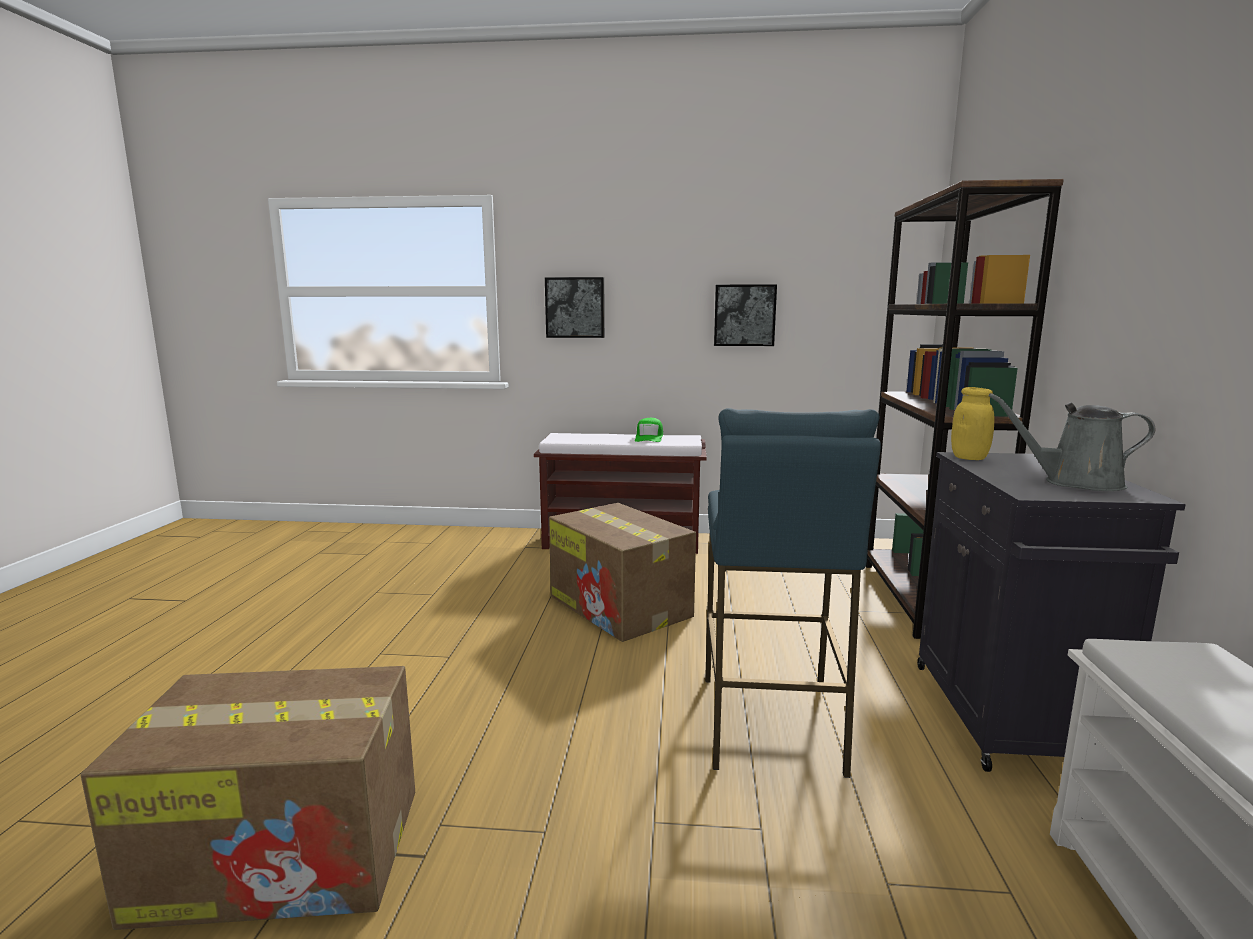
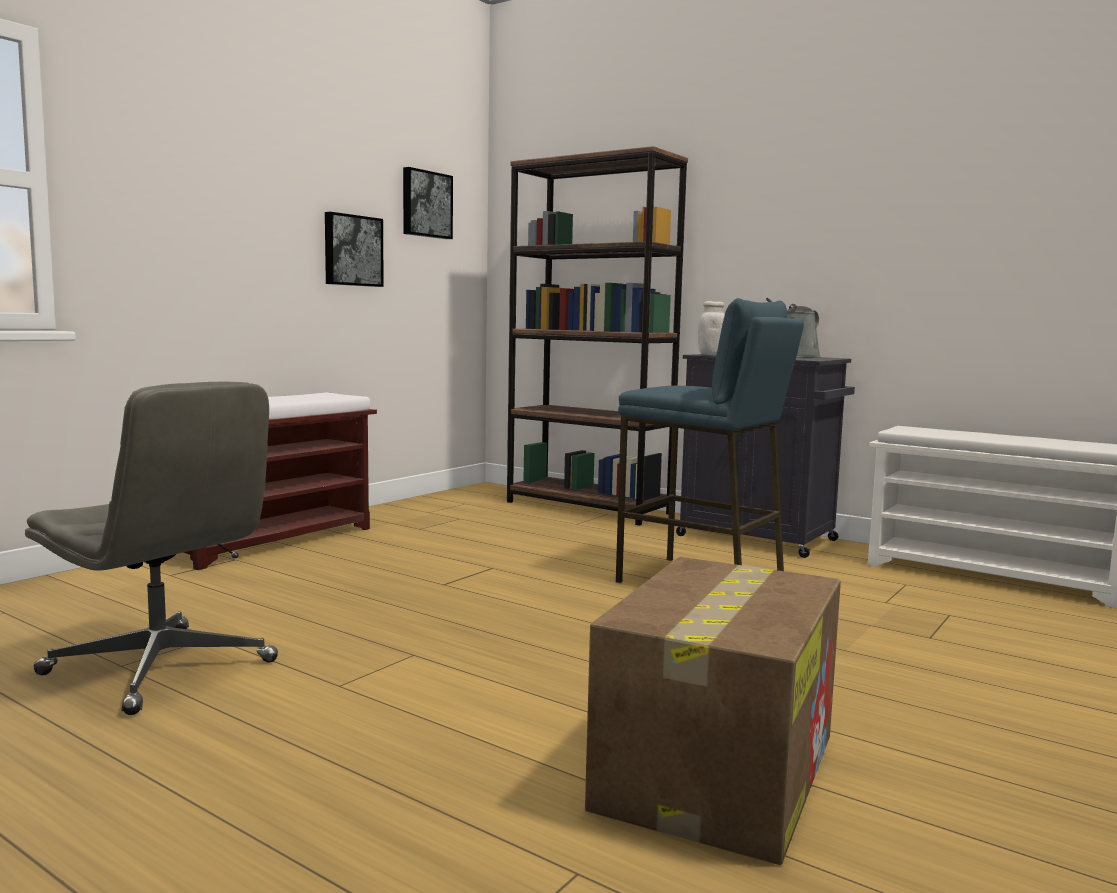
camera: 60 degrees left, 5 degrees down
picture [545,277,605,338] -> picture moved to [403,167,453,239]
cardboard box [549,503,696,642] -> none
green cap [635,418,663,442] -> none
yellow jar [951,387,995,460] -> white jar [698,301,725,355]
none -> grey office chair [25,382,278,715]

